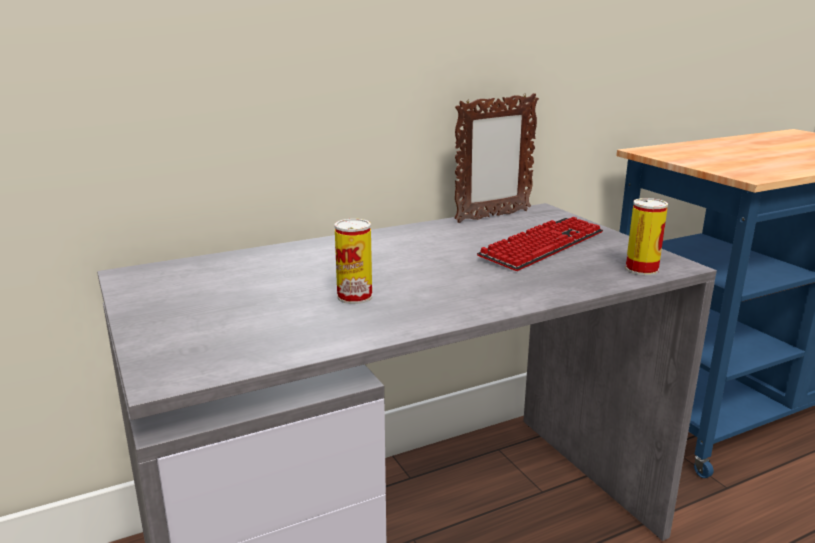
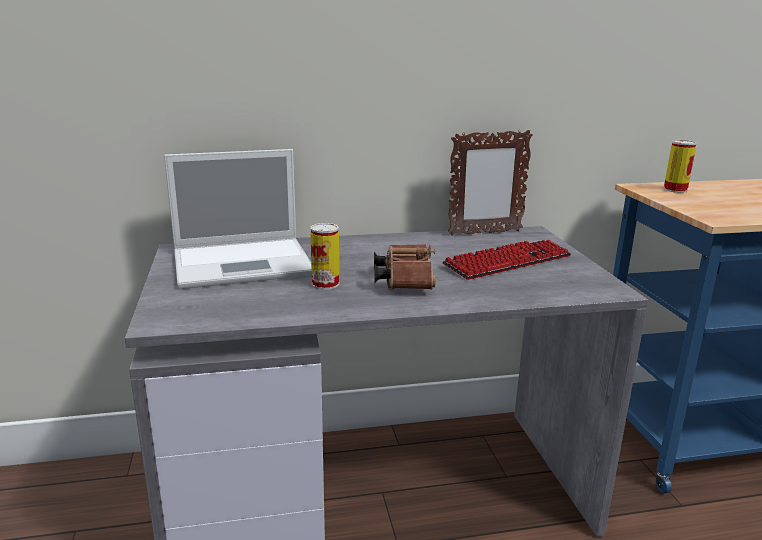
camera: 15 degrees right, 0 degrees up
can [625,198,668,275] -> can moved to [663,140,697,193]
none -> laptop [164,149,312,289]
none -> brown binoculars [374,244,435,290]

